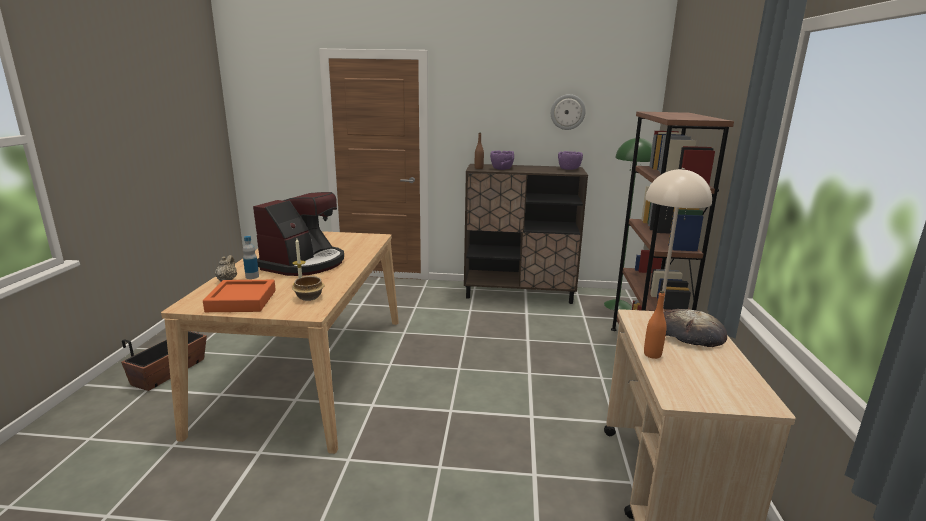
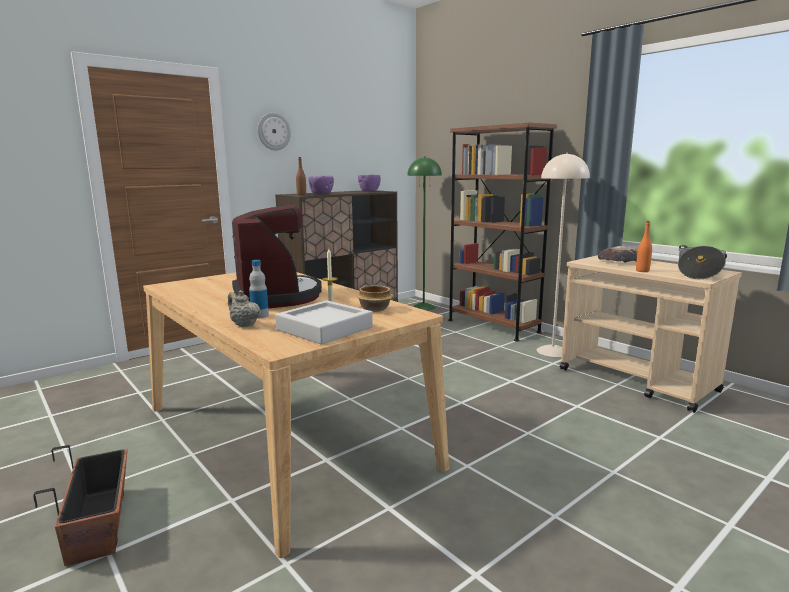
camera: 45 degrees left, 5 degrees down
orange tray [203,280,276,312] -> grey tray [275,300,373,344]
wall clock [551,94,586,130] -> wall clock moved to [258,113,291,150]
none -> cooking pot [678,245,727,279]

